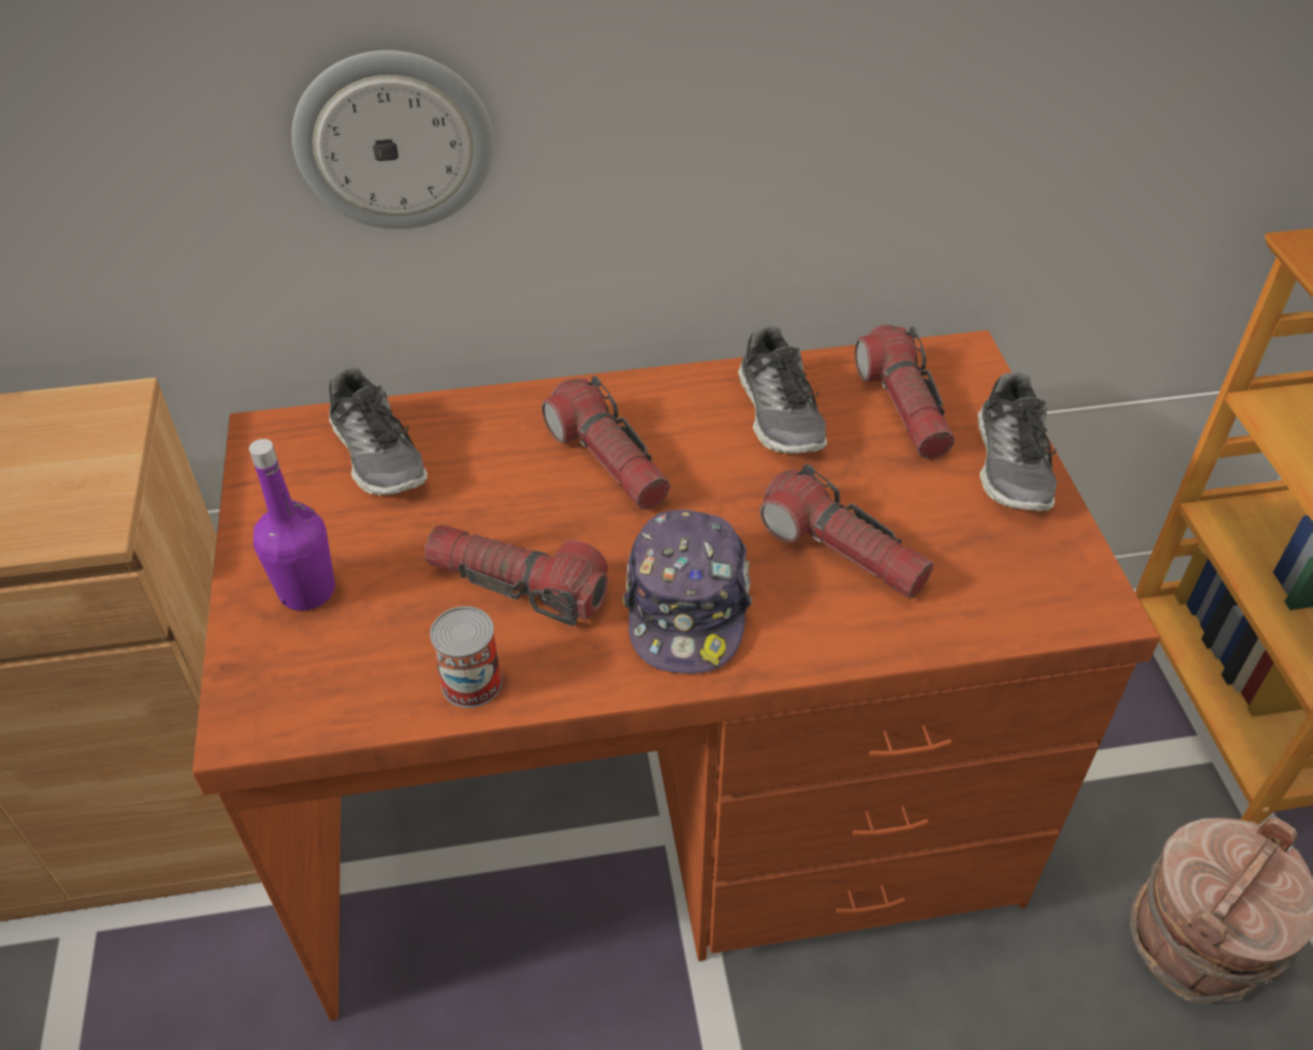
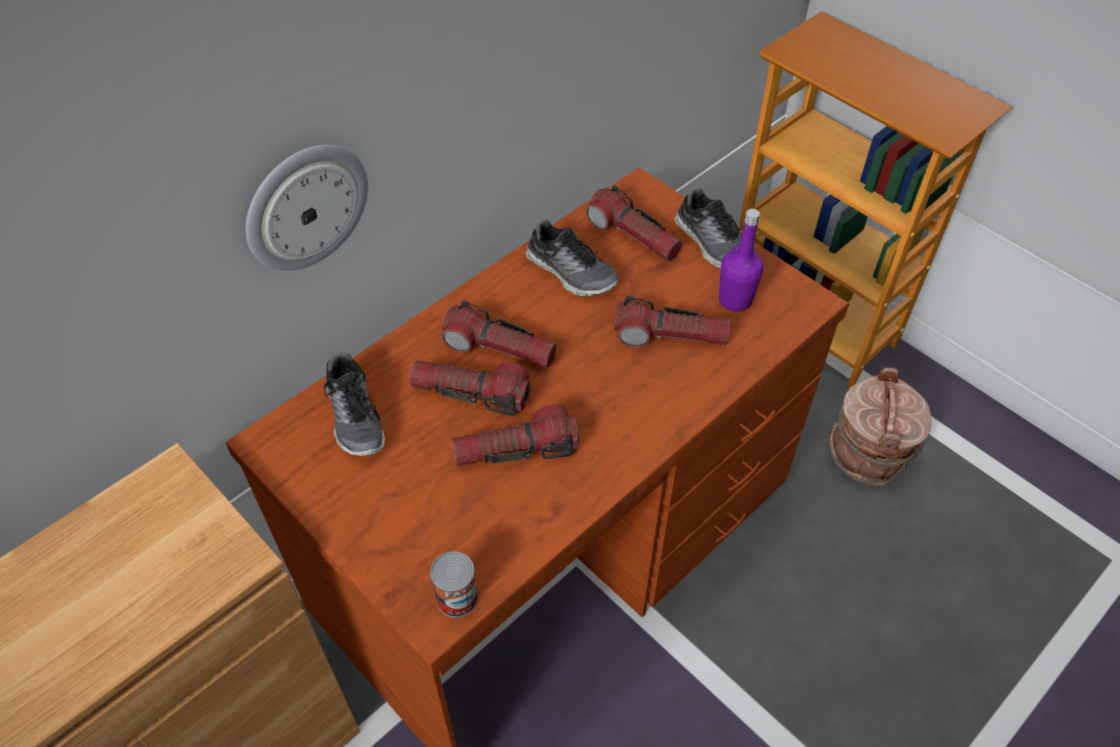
camera: 35 degrees left, 5 degrees up
purple bottle [249,439,335,611] -> purple bottle moved to [719,209,763,312]
shoe [329,367,427,495] -> shoe turned 45 degrees clockwise [324,352,385,456]
can [430,606,502,708] -> can moved to [430,551,478,618]
cap [623,510,752,674] -> none
none -> flashlight [410,360,531,416]

